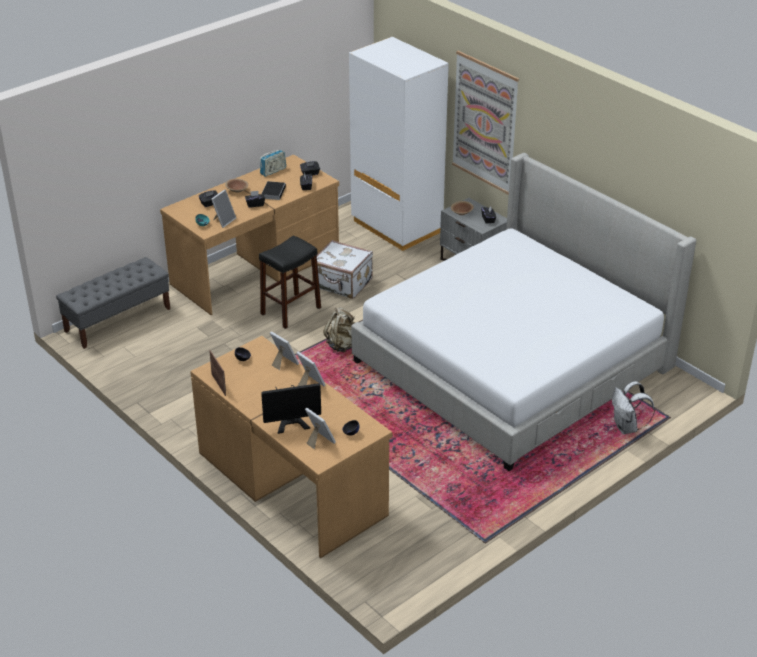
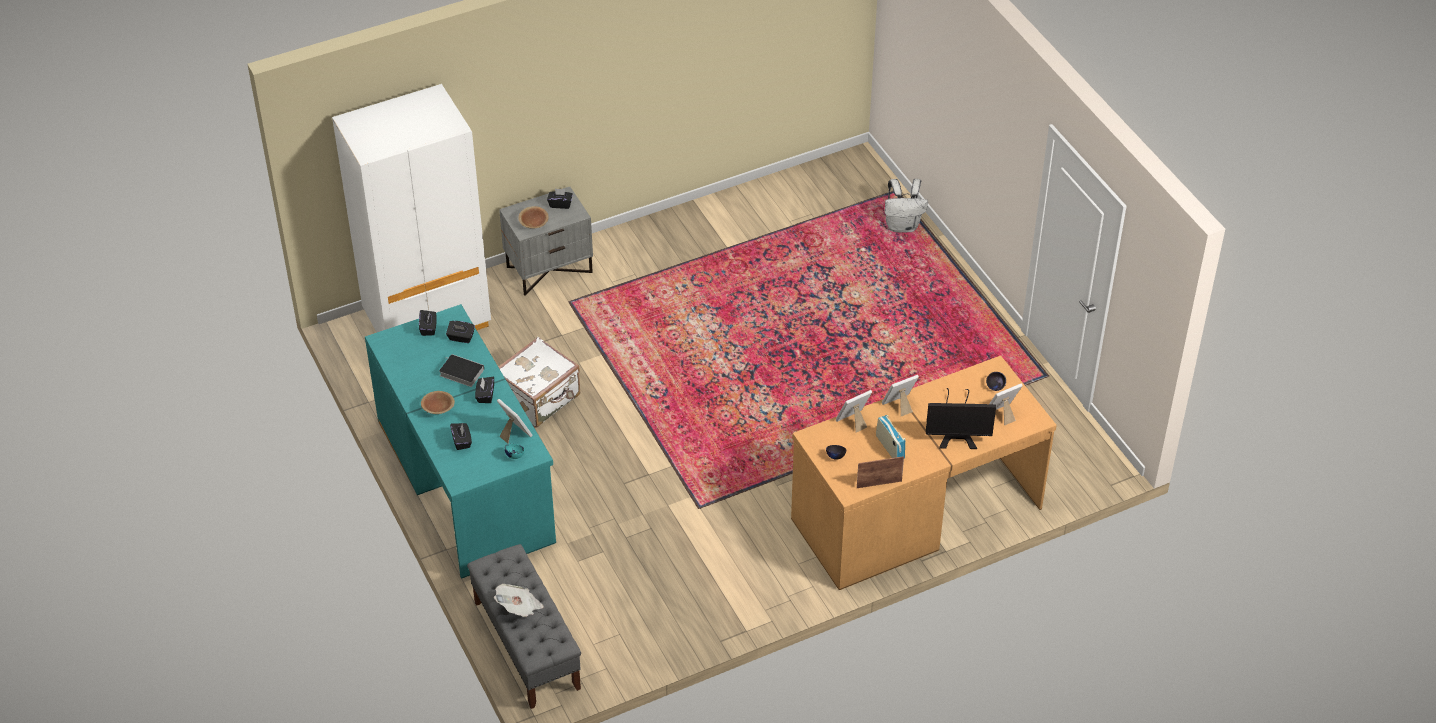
camera: 75 degrees left, 10 degrees up
brown desk [160,154,339,315] -> turquoise desk [365,304,556,579]
black stool [259,236,321,329] -> none
radio [260,150,286,177] -> radio moved to [876,415,905,459]
monitor [261,383,321,434] -> monitor turned 90 degrees clockwise [926,388,996,449]
beige backpack [324,307,355,352] -> none
bed [351,153,696,471] -> none
picture [452,51,519,195] -> none
none -> newspaper [494,584,544,617]

